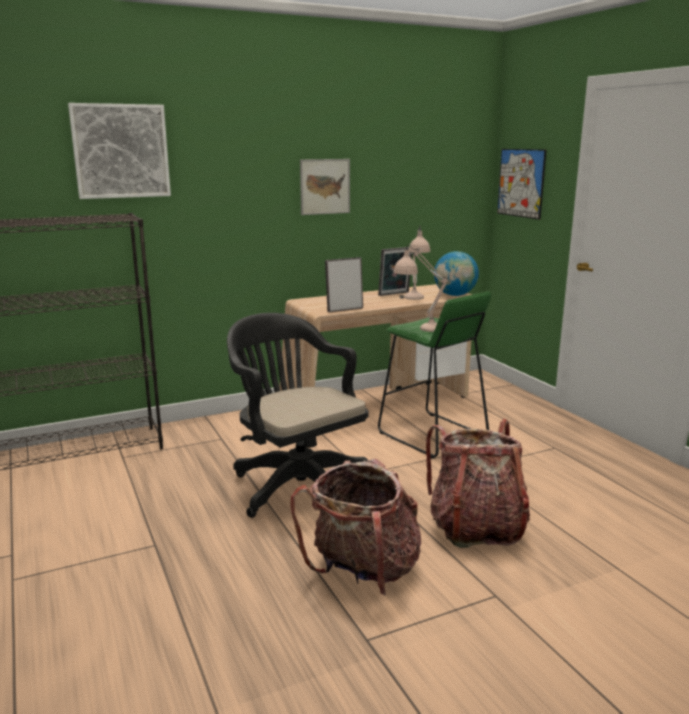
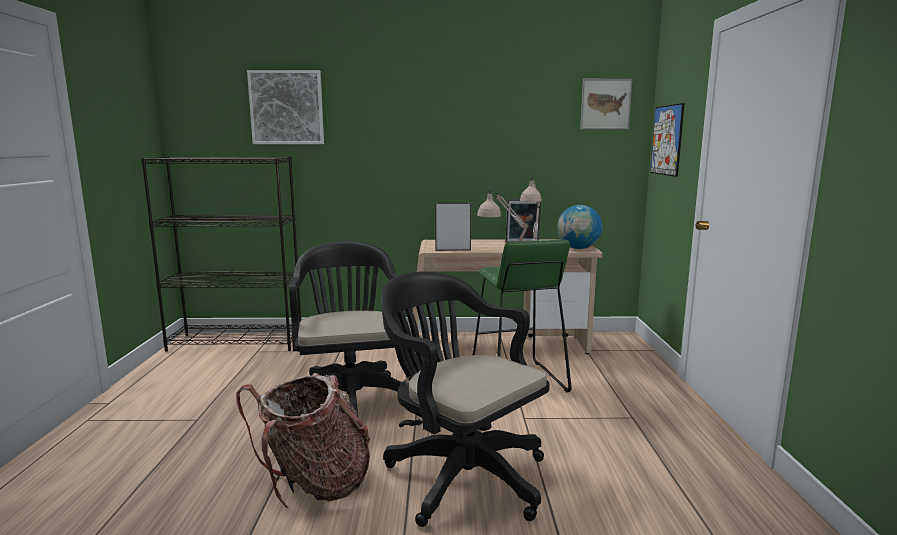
camera: 25 degrees right, 5 degrees down
picture [300,159,350,215] -> picture moved to [580,79,632,129]
backpack [426,419,530,548] -> black office chair [381,272,549,527]

